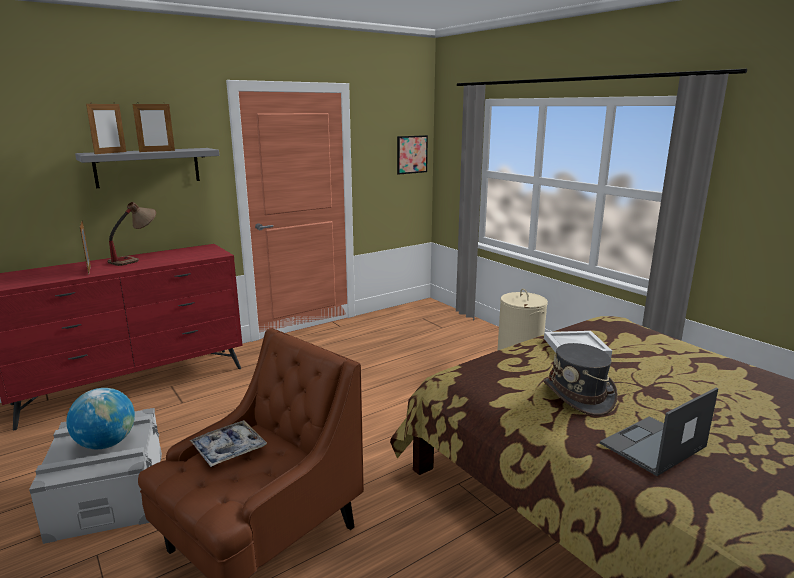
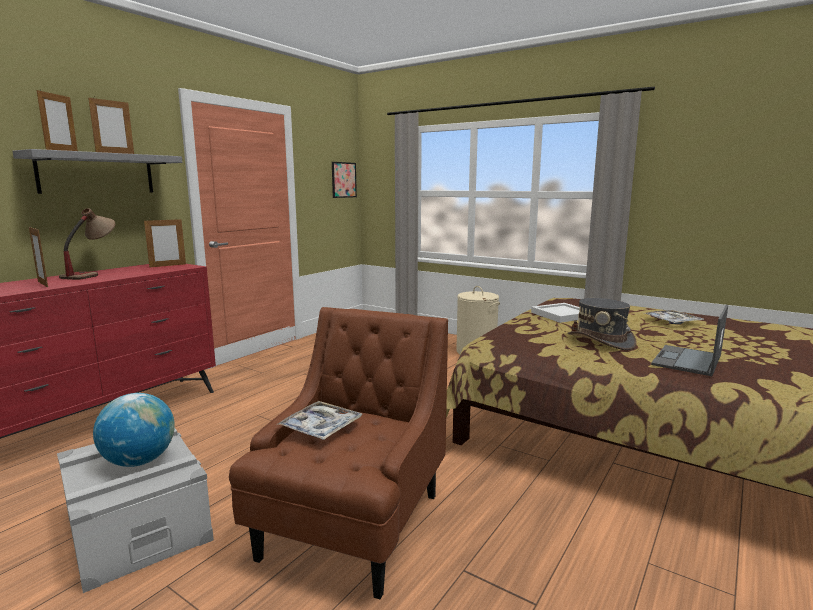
camera: 20 degrees left, 5 degrees down
none -> picture frame [144,219,186,267]
none -> tray [643,310,703,324]

